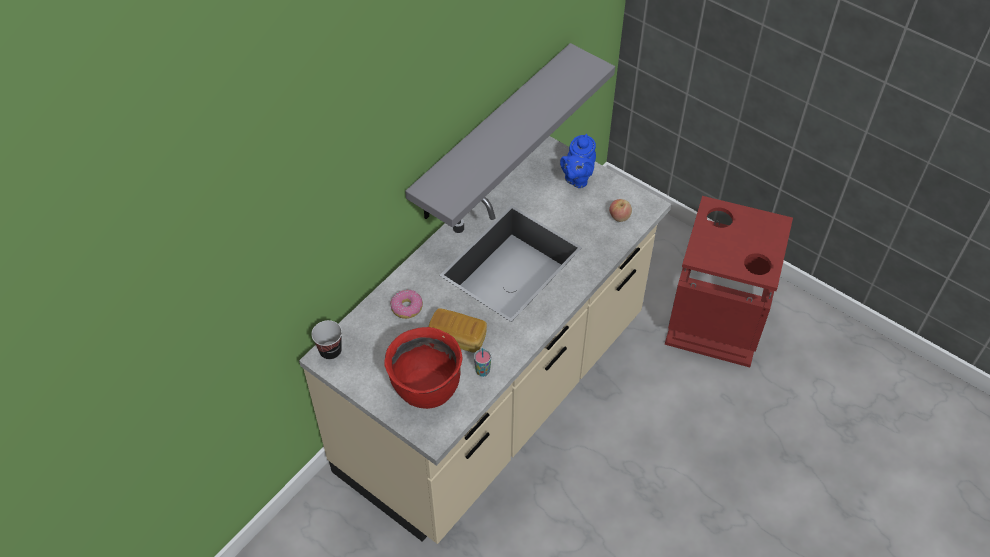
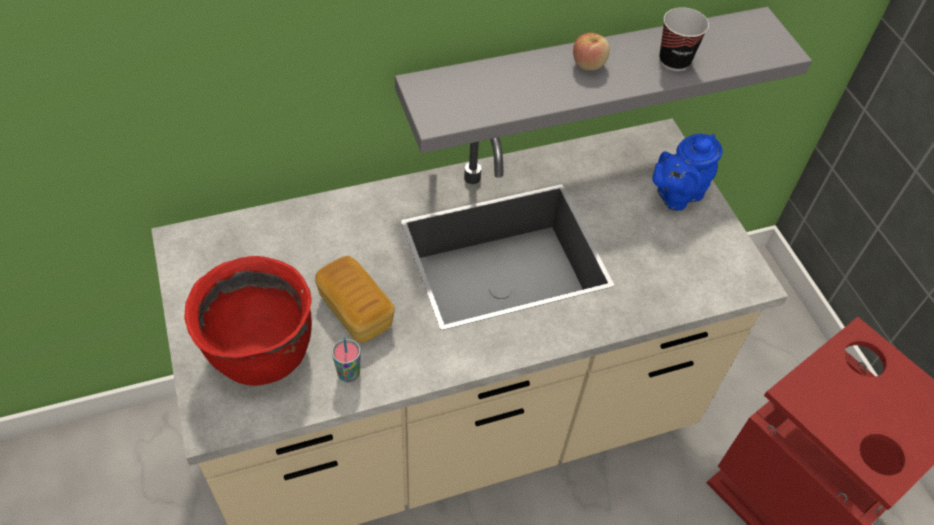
camera: 30 degrees right, 0 degrees up
cup [311,320,342,360] -> cup moved to [659,7,709,71]
donut [390,290,423,319] -> none
apple [609,199,632,222] -> apple moved to [573,33,610,71]

